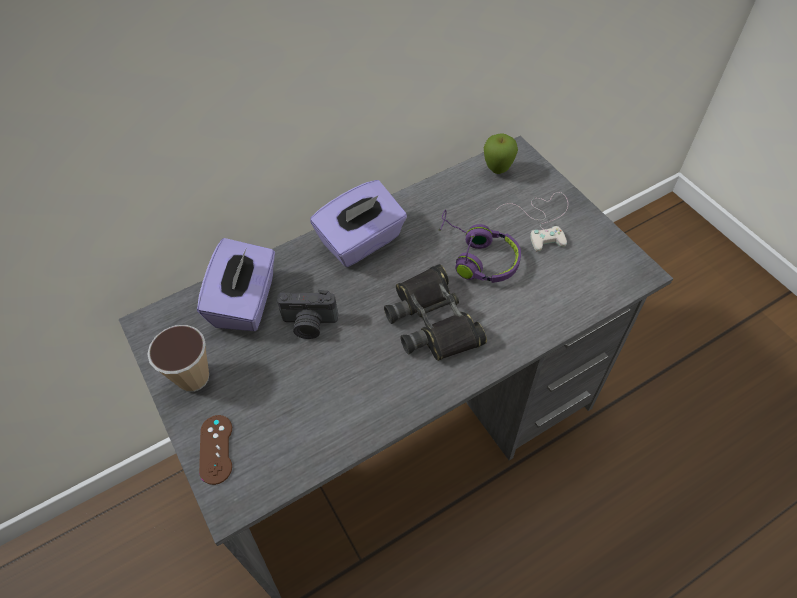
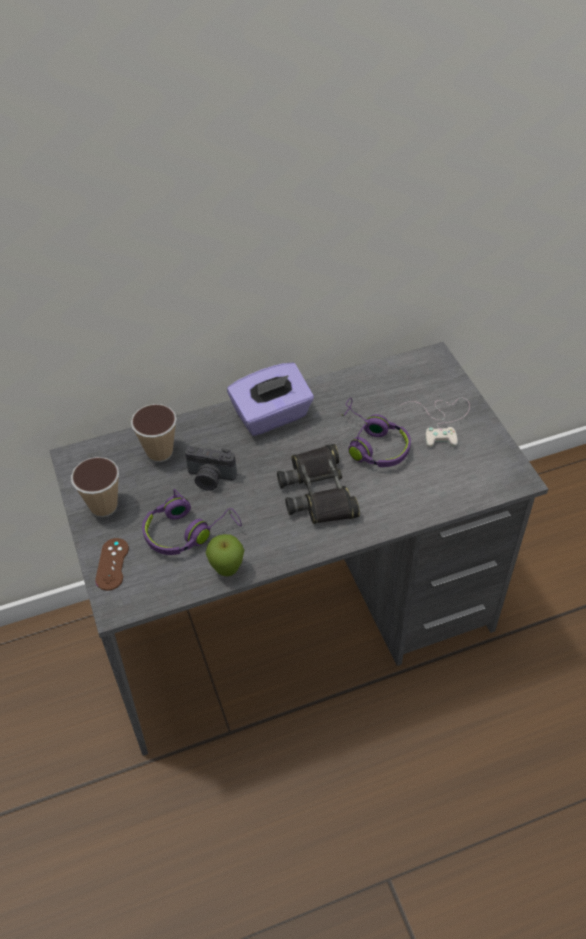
camera: 10 degrees right, 5 degrees down
purple tissue box [197,238,275,331] -> cup [131,404,177,462]
apple [484,133,518,174] -> apple moved to [206,534,244,576]
none -> purple headphones [142,489,242,555]

